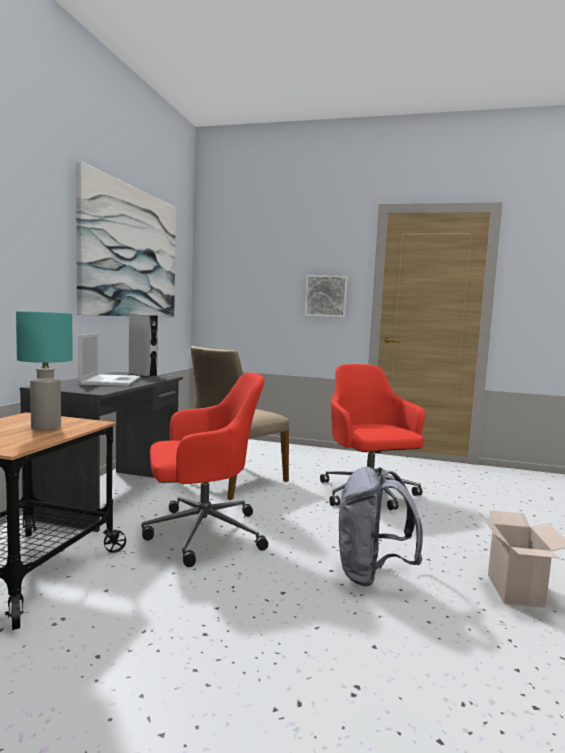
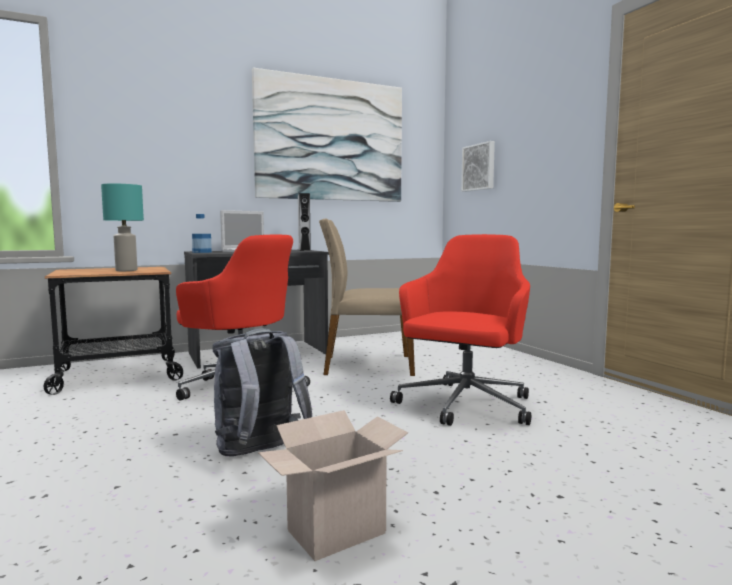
camera: 50 degrees right, 0 degrees up
picture [305,275,348,317] -> picture moved to [461,141,495,192]
none -> bottle [192,214,212,253]

